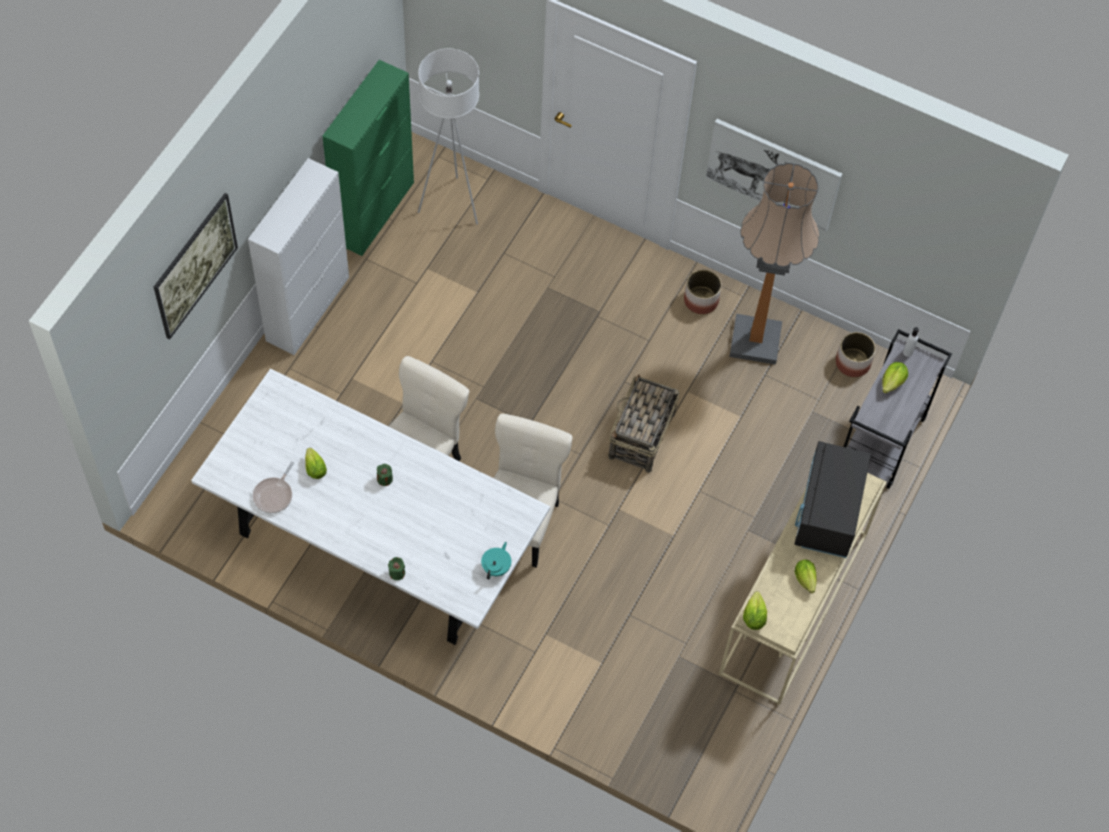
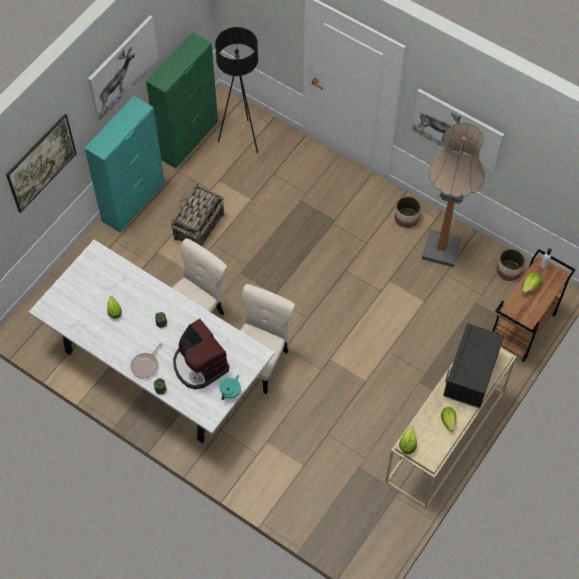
camera: 10 degrees right, 0 degrees up
white cabinet [248,158,349,355] -> turquoise cabinet [84,96,165,232]
frying pan [253,462,294,513] -> frying pan moved to [130,343,162,378]
white floor lamp [418,49,479,224] -> black floor lamp [215,27,258,153]
basket [608,374,680,473] -> basket moved to [171,184,224,246]
grey cart [844,329,952,489] -> brown cart [492,249,576,362]
none -> picture [88,15,159,122]
none -> coffee machine [173,319,230,389]

